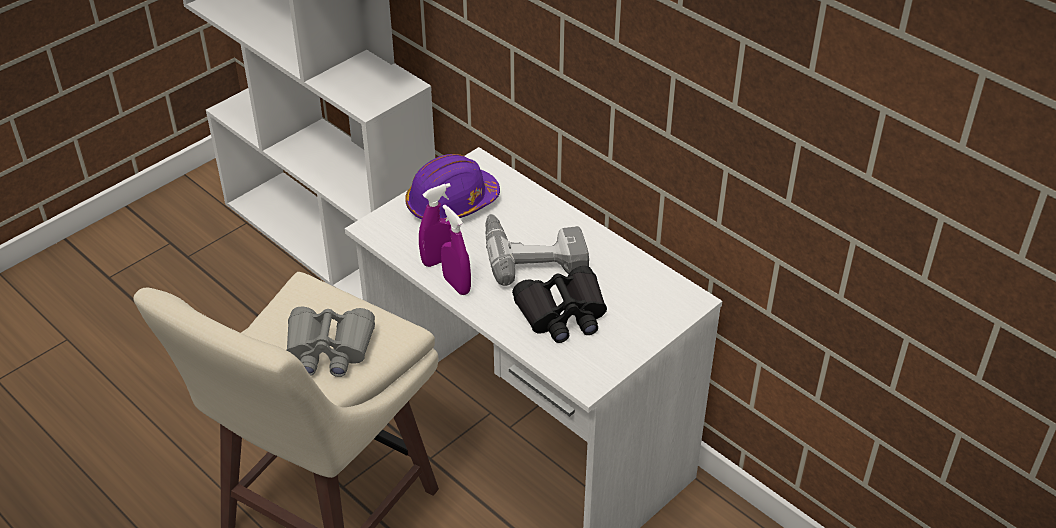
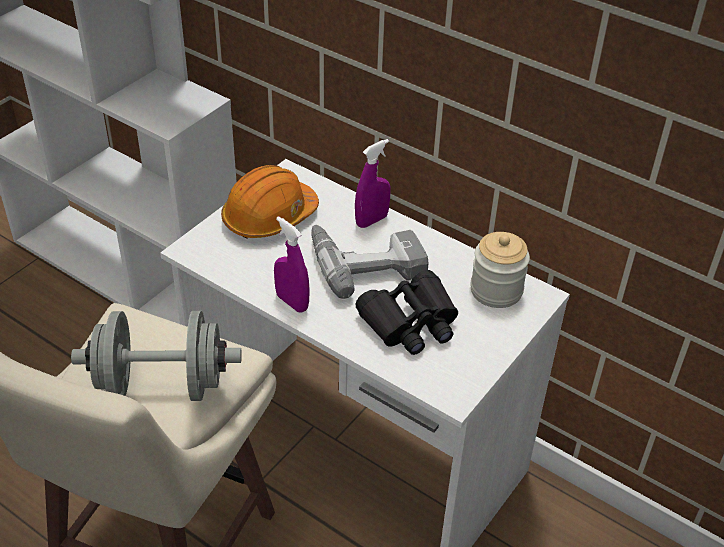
camera: 10 degrees left, 0 degrees up
grey binoculars [286,306,375,377] -> grey dumbbell [71,311,242,401]
purple hard hat [405,154,500,219] -> orange hard hat [221,165,319,238]
purple spray bottle [419,183,452,267] -> purple spray bottle moved to [355,139,390,228]
none -> jar [470,232,530,308]

